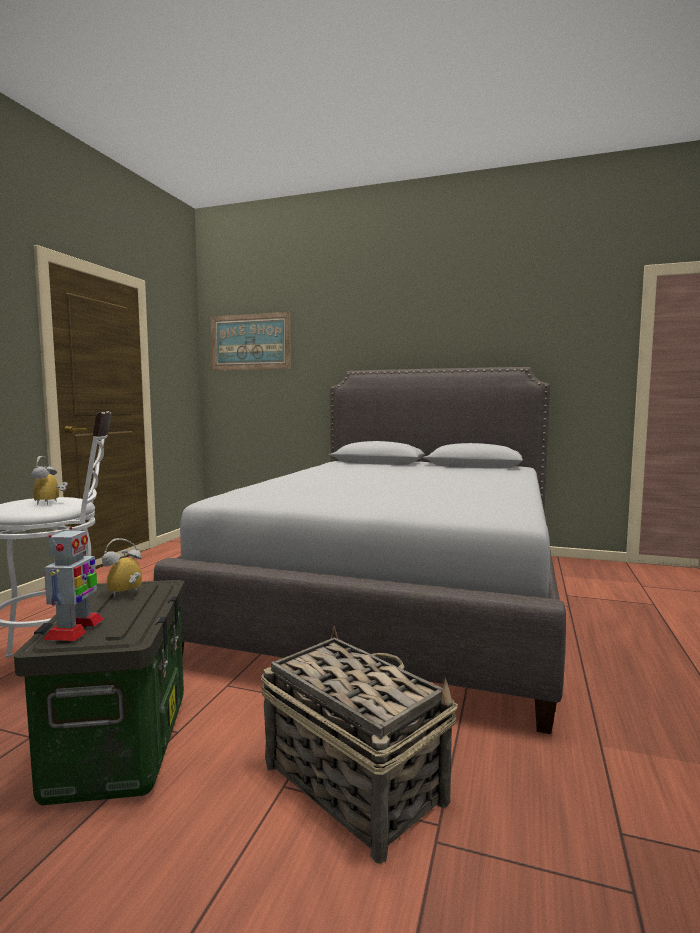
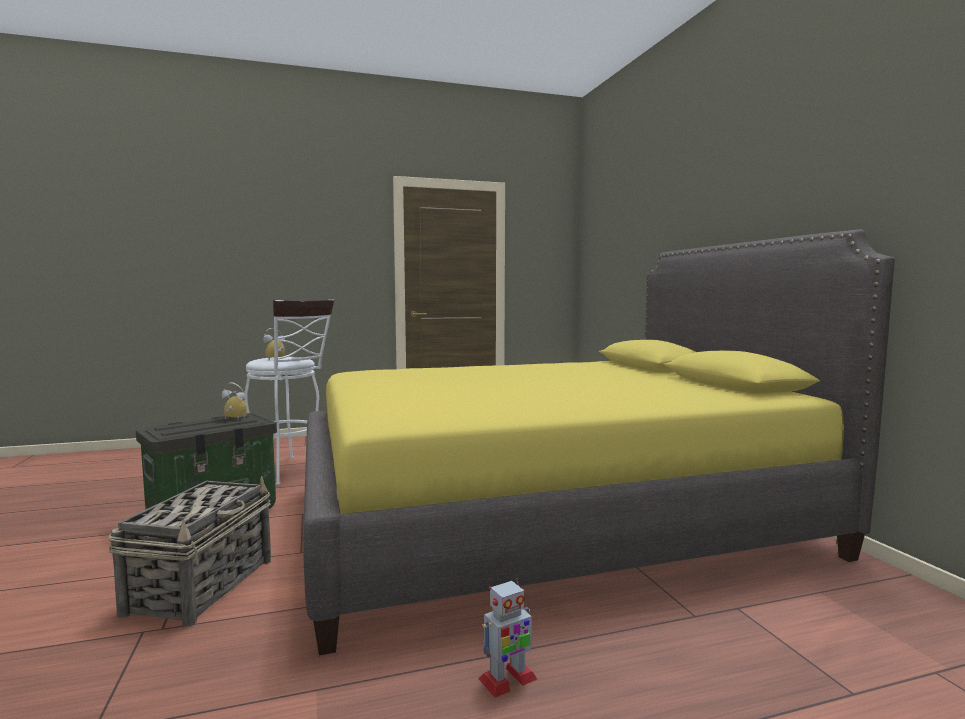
camera: 55 degrees right, 0 degrees up
toy robot [43,527,103,641] -> toy robot moved to [479,578,537,698]
grey bed [154,367,566,734] -> yellow bed [303,229,895,655]
picture [211,312,291,371] -> none

